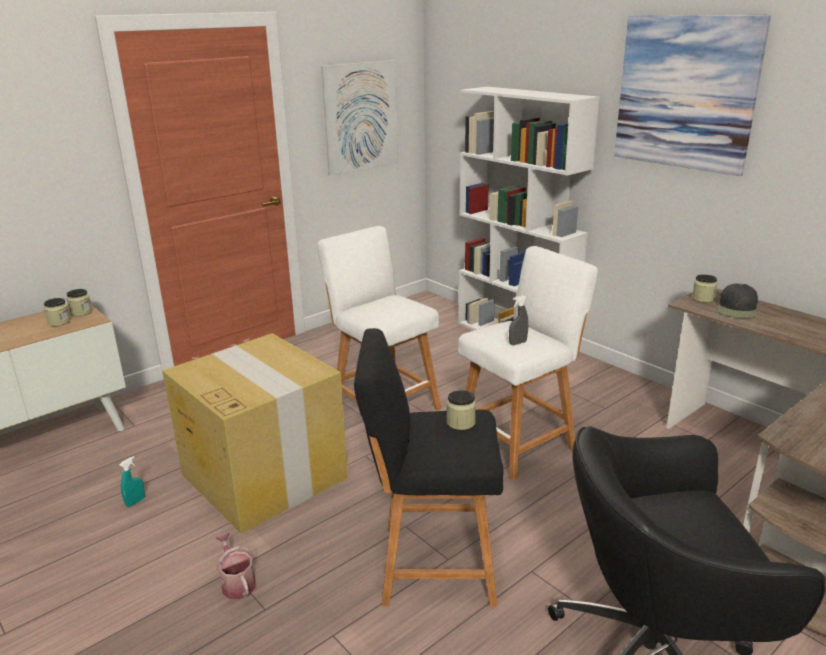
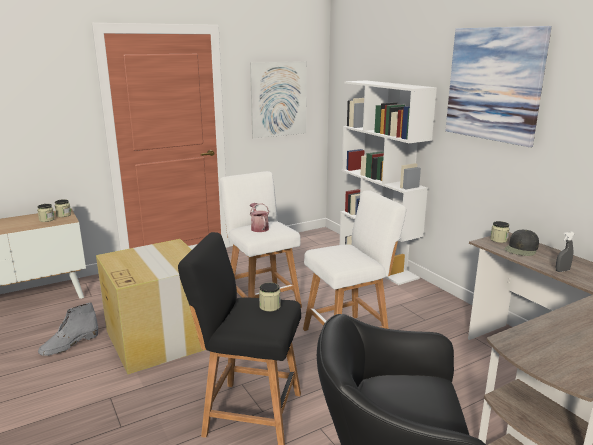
camera: 10 degrees right, 5 degrees down
turquoise spray bottle [120,456,145,507] -> grey boot [38,302,98,356]
watering can [215,533,256,599] -> watering can moved to [250,203,270,232]
grey spray bottle [509,295,528,345] -> grey spray bottle moved to [555,232,575,272]

